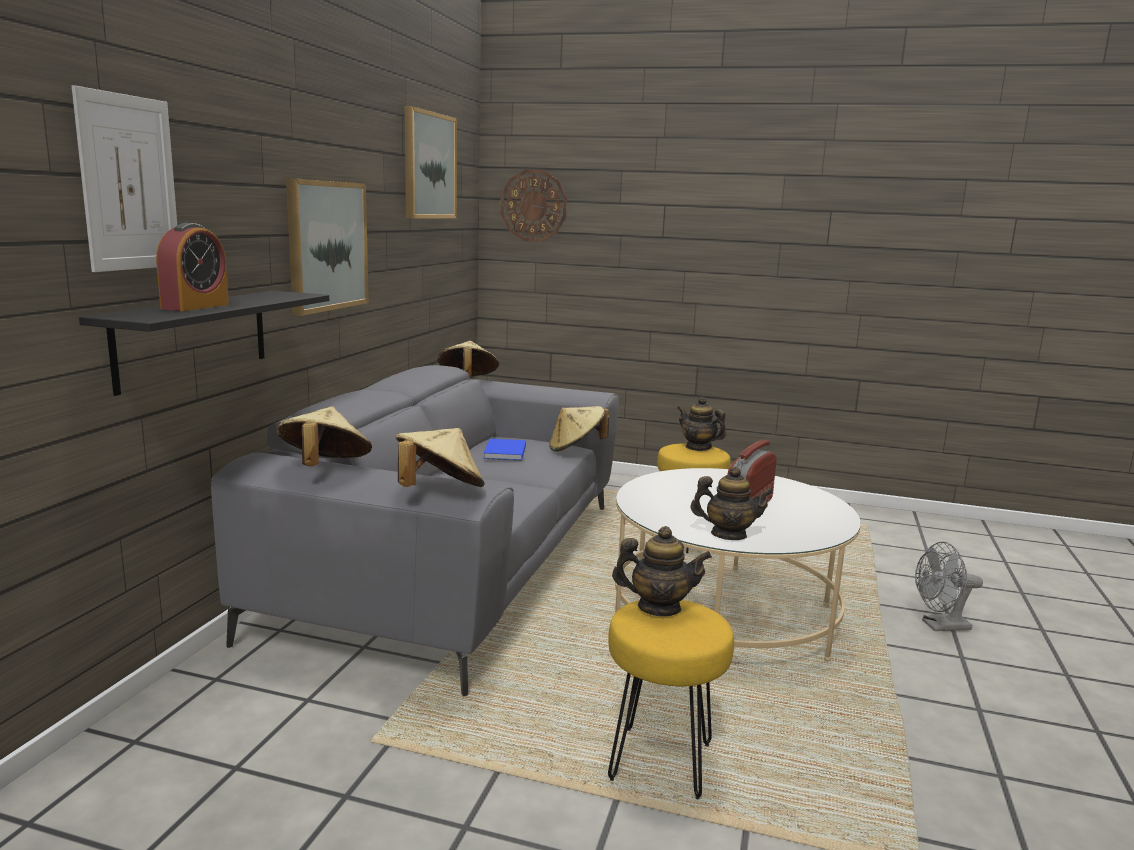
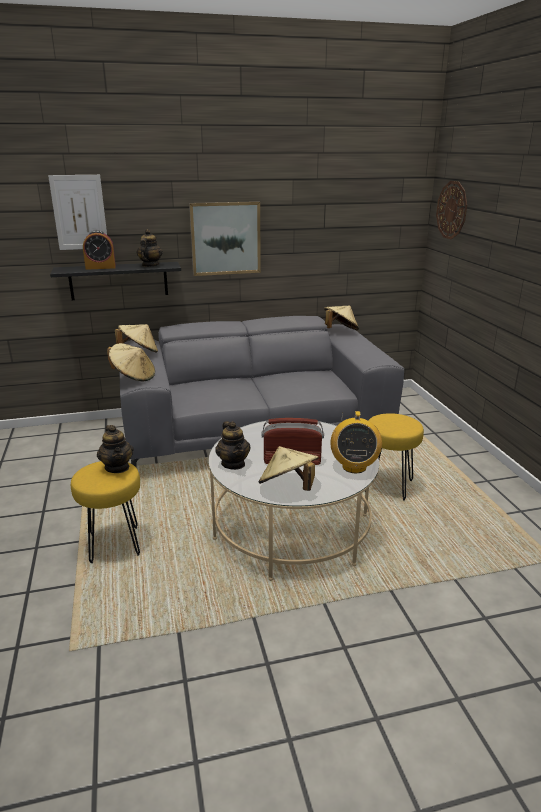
camera: 60 degrees right, 10 degrees up
picture [405,106,457,218] -> none
blue book [483,439,526,461] -> none
beige hat [549,406,609,452] -> beige hat moved to [258,446,319,491]
teapot [677,397,726,451] -> teapot moved to [137,229,163,267]
grey fan [915,542,983,631] -> none
none -> radio [330,411,382,473]

